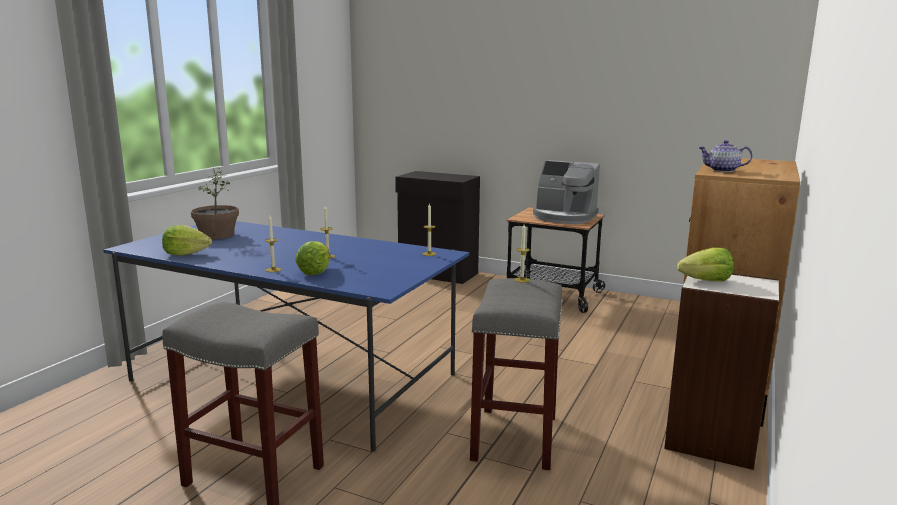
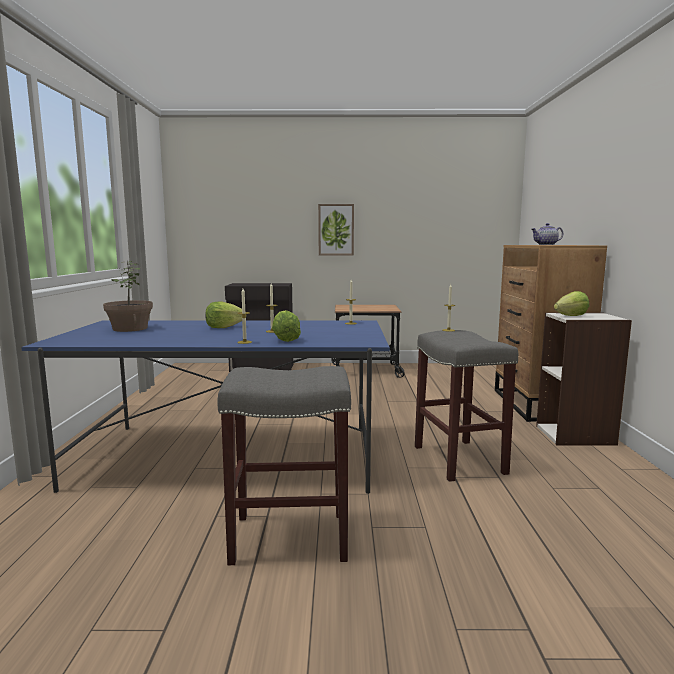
camera: 25 degrees left, 5 degrees down
lettuce [162,225,212,256] -> lettuce moved to [205,301,247,328]
coffee machine [533,160,600,224] -> none
none -> picture [318,204,354,256]

